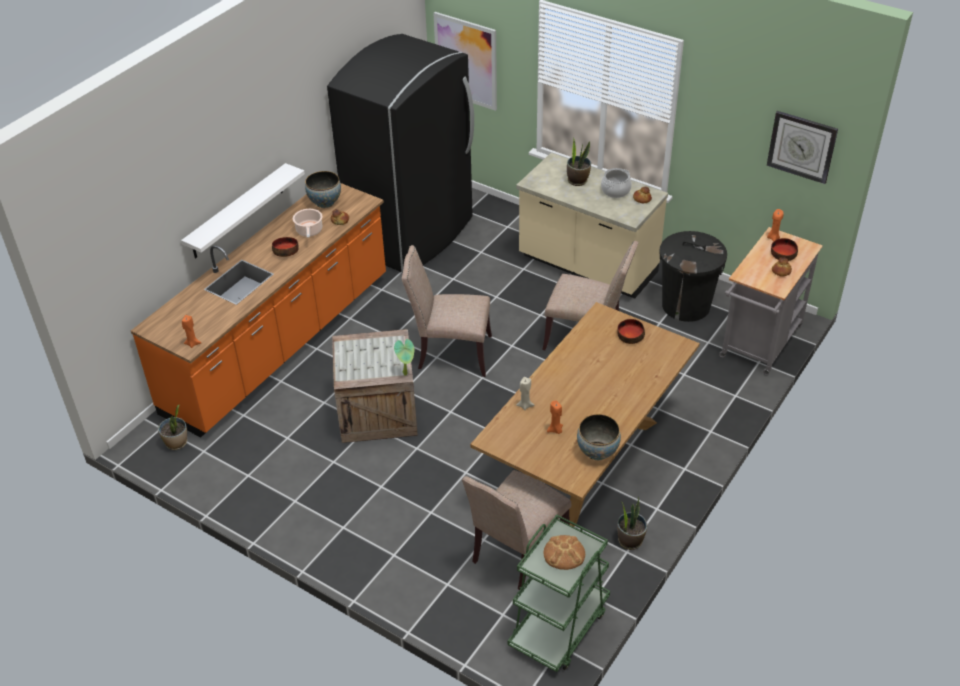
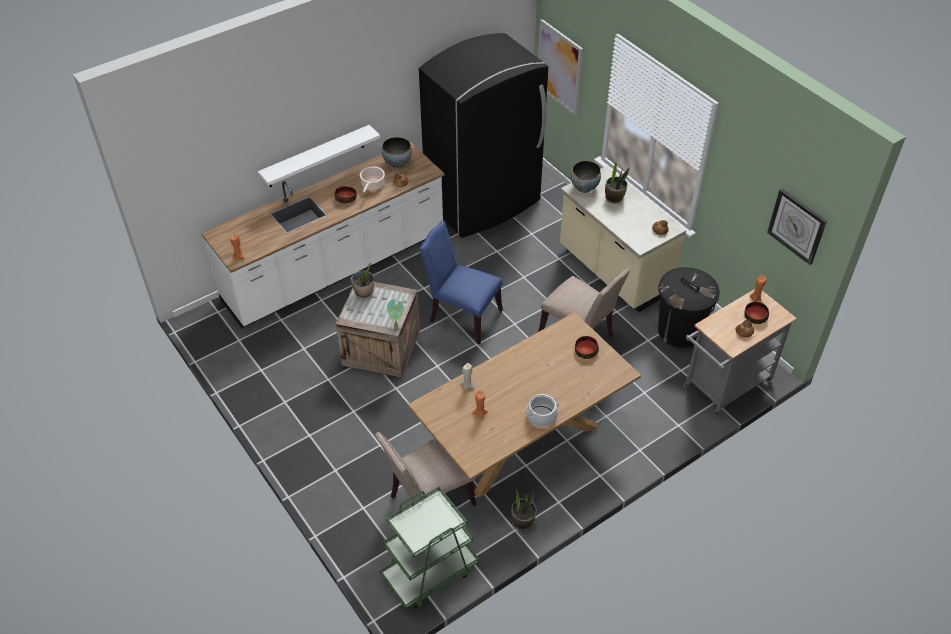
camera: 20 degrees right, 5 degrees up
orange counter [131,183,386,438] -> white counter [201,142,444,328]
potted plant [158,404,187,450] -> potted plant moved to [351,262,374,298]
beige chair [402,245,492,377] -> blue chair [420,221,503,345]
bread [543,535,585,570] -> none
bowl [577,414,621,460] -> bowl moved to [571,161,601,193]
cooking pot [601,168,632,198] -> cooking pot moved to [526,394,559,427]

